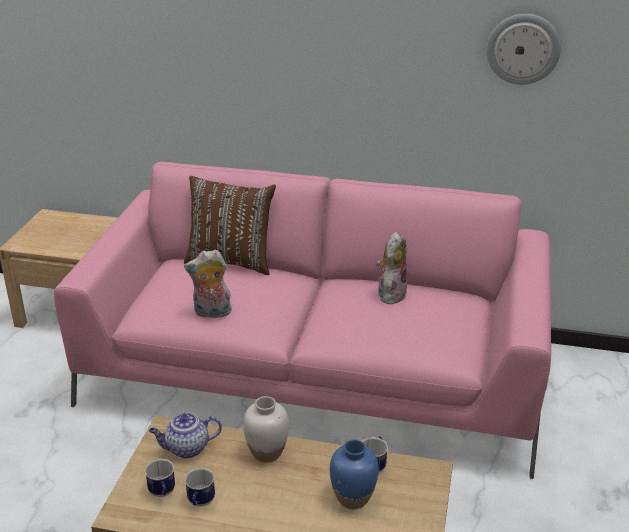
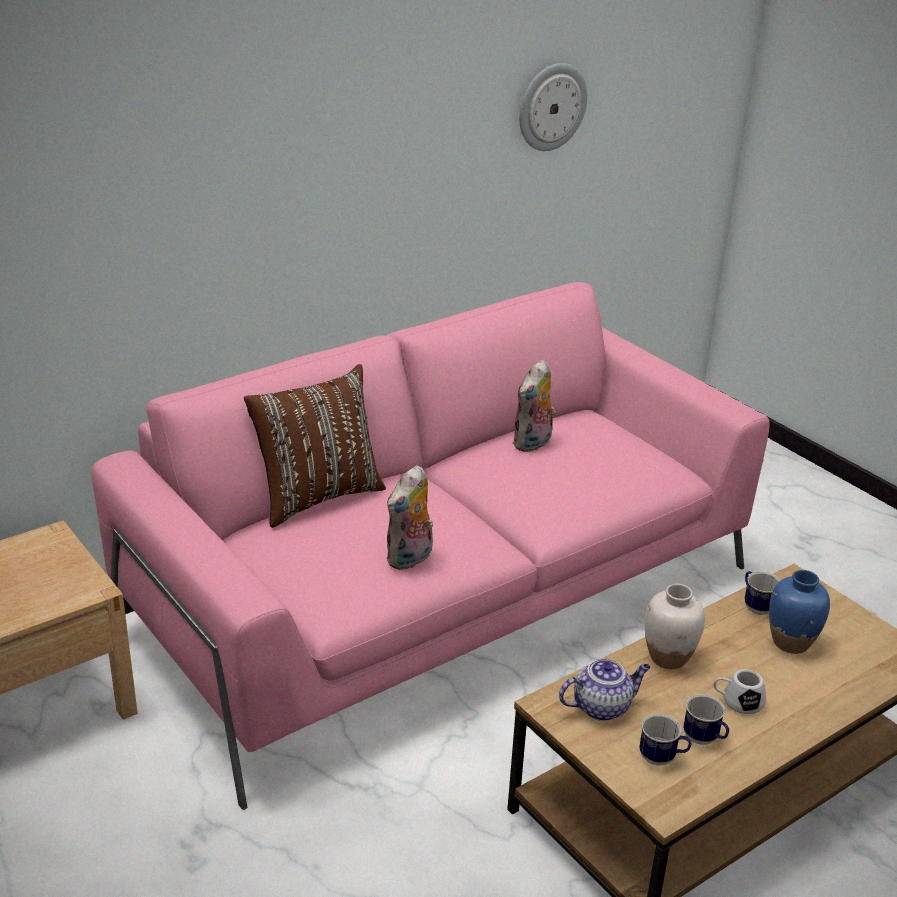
camera: 50 degrees left, 0 degrees up
teapot [149,412,222,458] -> teapot turned 135 degrees counterclockwise [559,659,650,721]
plush toy [376,232,407,304] -> plush toy turned 120 degrees counterclockwise [512,360,556,452]
none -> white mug [713,669,766,714]

